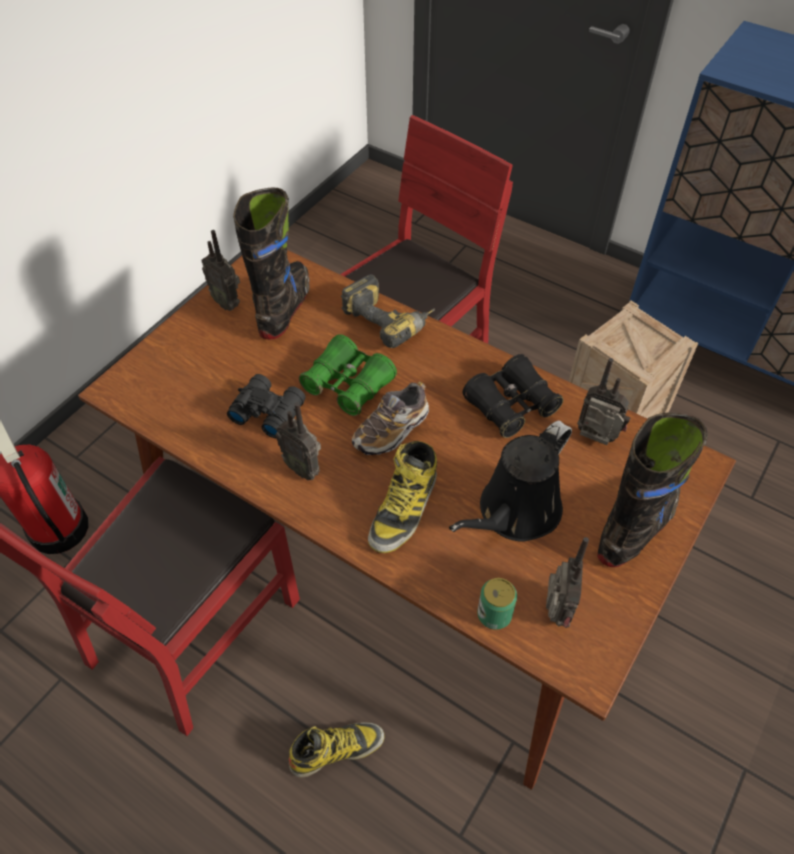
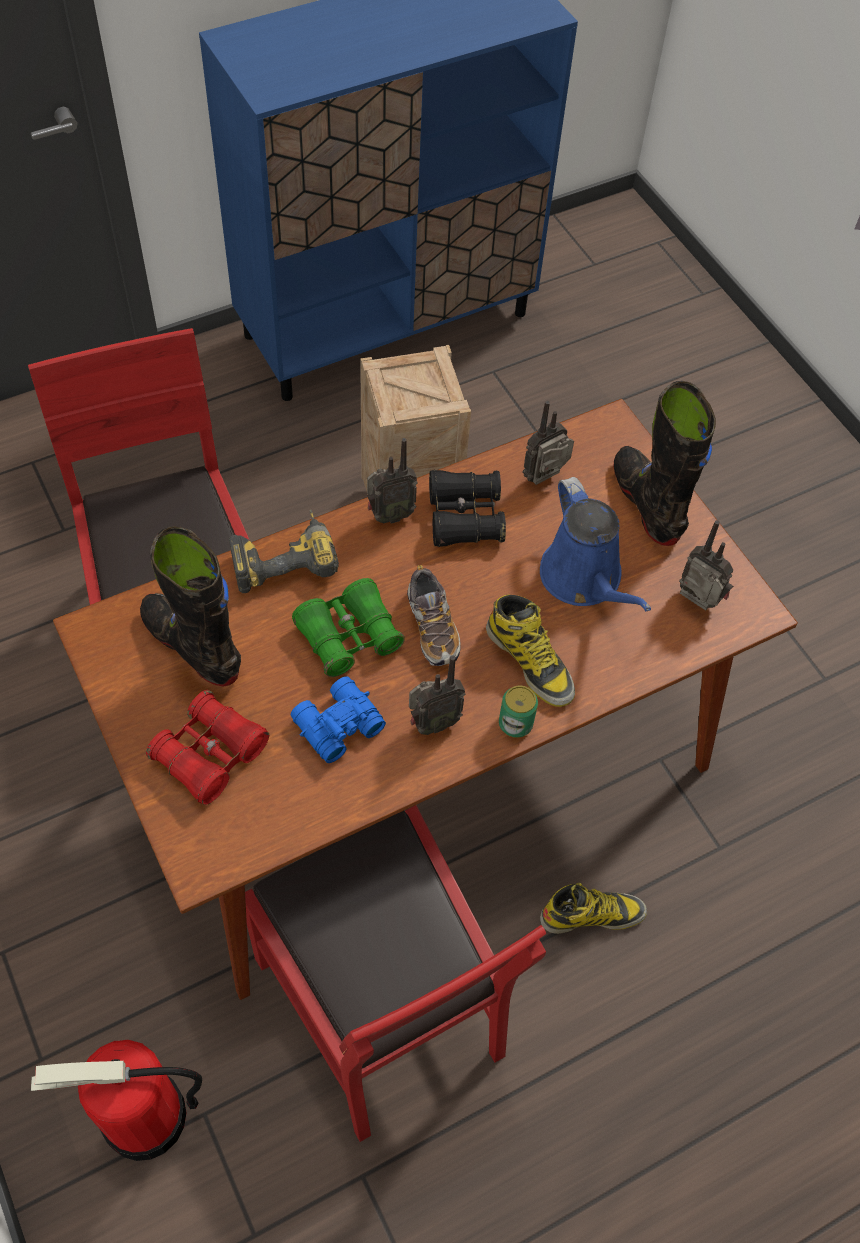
camera: 65 degrees left, 5 degrees up
radio [202,230,240,311] -> radio moved to [367,438,418,524]
black binoculars [227,374,306,438] -> blue binoculars [291,676,386,763]
boot [289,722,385,777] -> boot turned 75 degrees clockwise [540,883,647,934]
black watering can [449,421,572,542] -> blue watering can [540,477,651,611]
can [477,578,517,630] -> can moved to [499,685,538,738]
none -> red binoculars [146,690,269,805]

